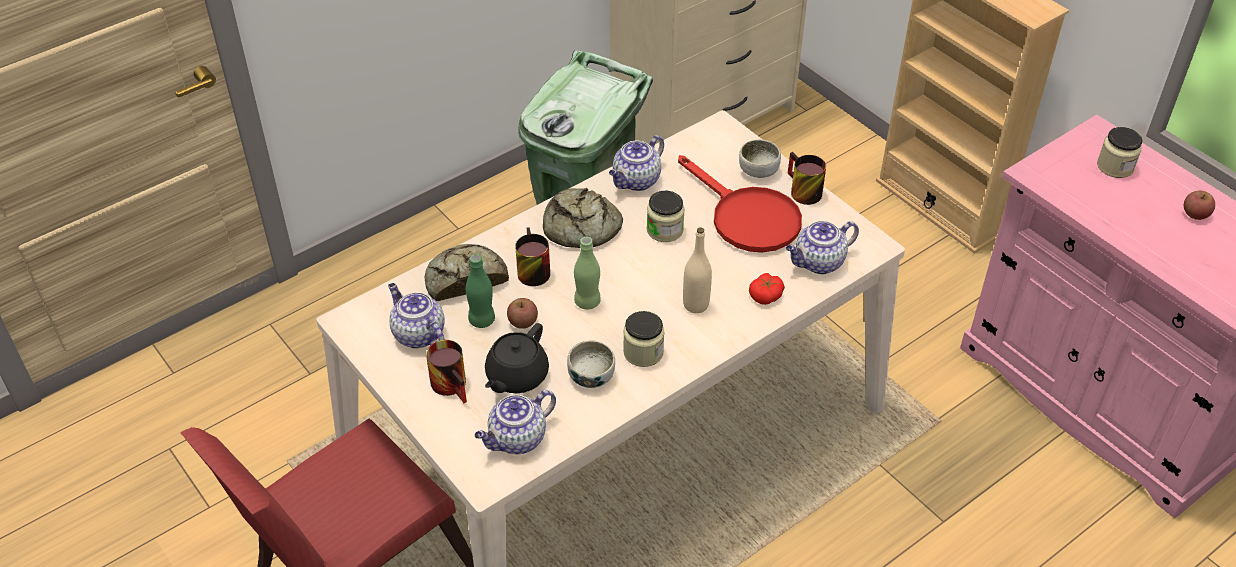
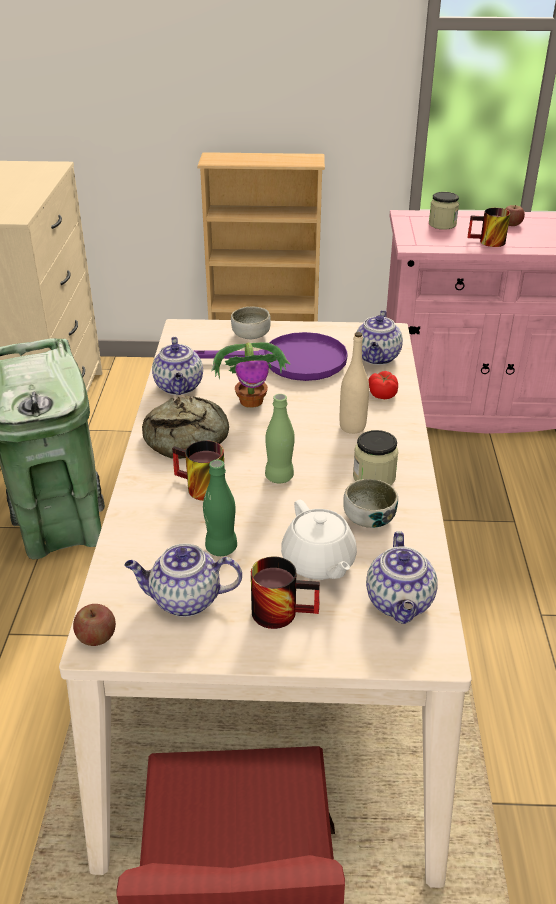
camera: 50 degrees left, 10 degrees down
bread [425,244,509,301] -> none
black teapot [485,323,549,393] -> white teapot [281,500,357,580]
apple [507,298,538,329] -> apple moved to [73,604,116,646]
jar [647,191,685,242] -> potted plant [211,342,290,408]
red frying pan [678,155,802,253] -> purple frying pan [194,332,348,381]
mug [787,152,826,205] -> mug moved to [467,208,510,247]

